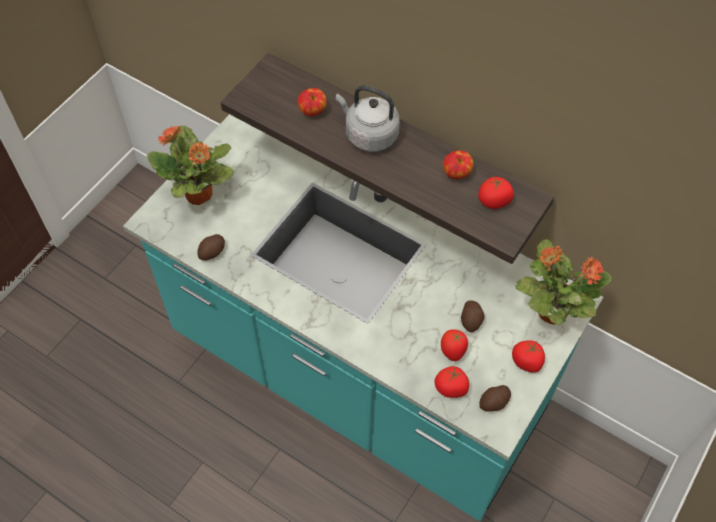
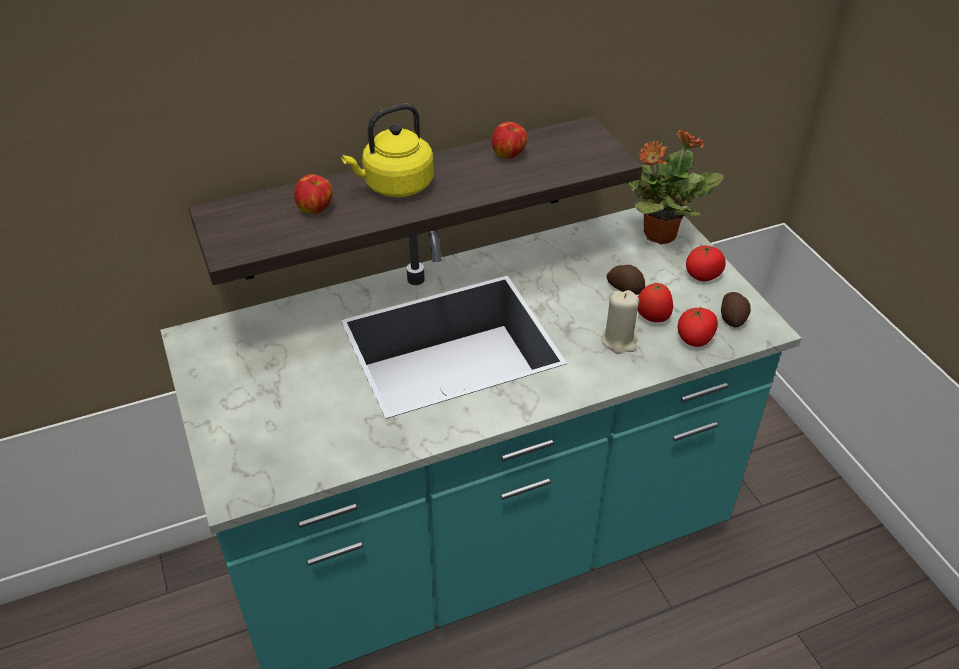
camera: 55 degrees left, 15 degrees down
potted plant [147,125,234,205] -> none
potato [197,234,225,260] -> none
grey kettle [336,85,400,152] -> yellow kettle [341,104,433,197]
tomato [478,177,514,209] -> none
none -> beige candle [602,290,639,354]

